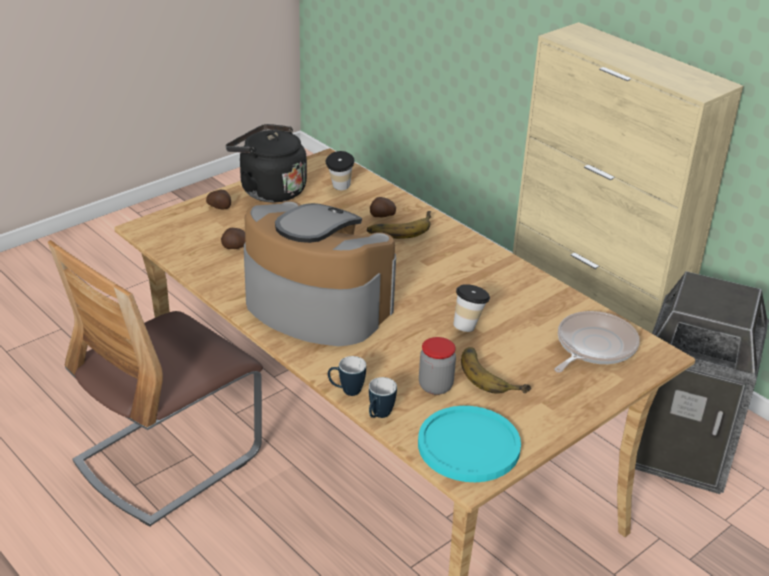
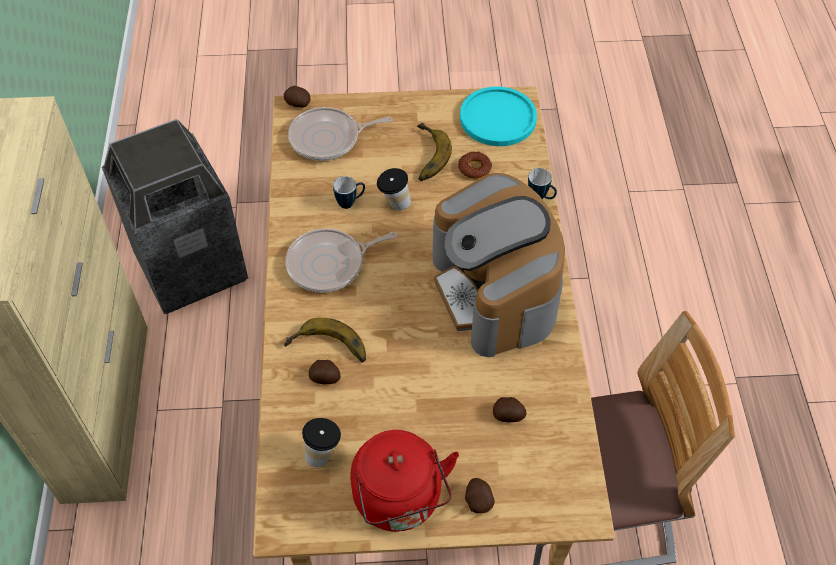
camera: 140 degrees left, 20 degrees up
black kettle [226,124,307,202] -> red kettle [350,430,459,532]
mug [369,377,397,418] -> mug moved to [333,176,365,209]
jar [419,337,456,395] -> donut [458,152,492,179]
none -> potato [283,86,310,108]
none -> frying pan [285,228,397,293]

